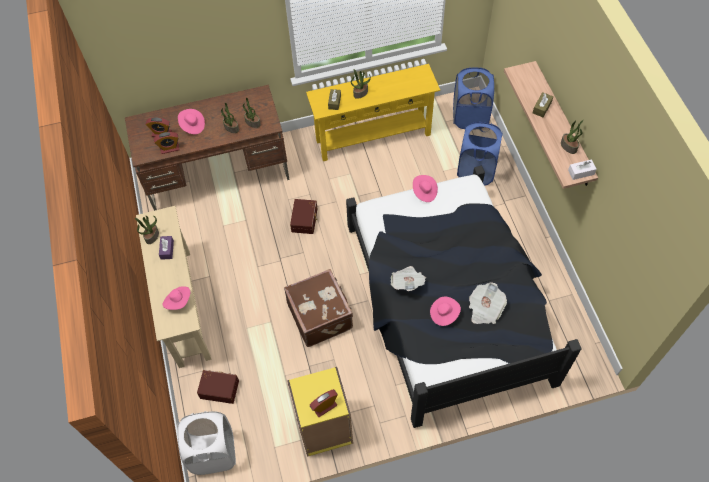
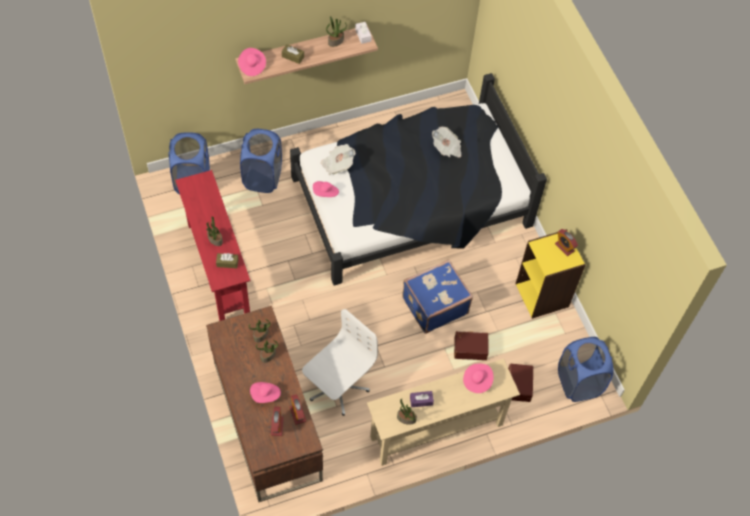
camera: 100 degrees left, 0 degrees up
white laundry basket [177,411,236,475] -> blue laundry basket [558,337,613,402]
brown suitcase [284,269,353,347] -> blue suitcase [402,260,473,334]
brown storage box [290,199,317,234] -> brown storage box moved to [454,331,489,360]
yellow console table [306,64,440,161] -> red console table [175,170,250,321]
newspaper [391,266,426,291] -> newspaper moved to [321,144,356,175]
pink hat [430,297,461,326] -> pink hat moved to [238,48,266,76]
none -> white office chair [302,309,378,416]

